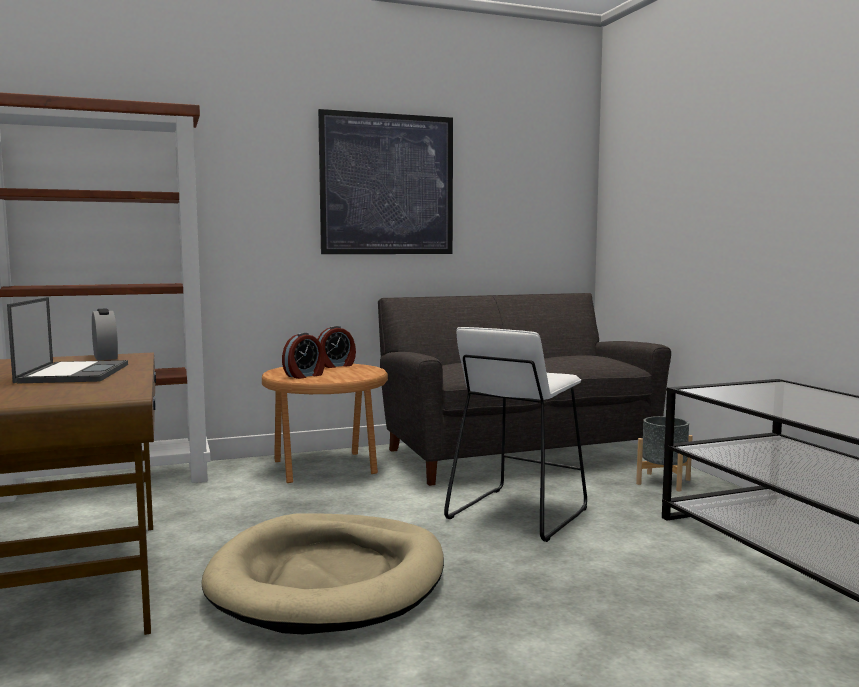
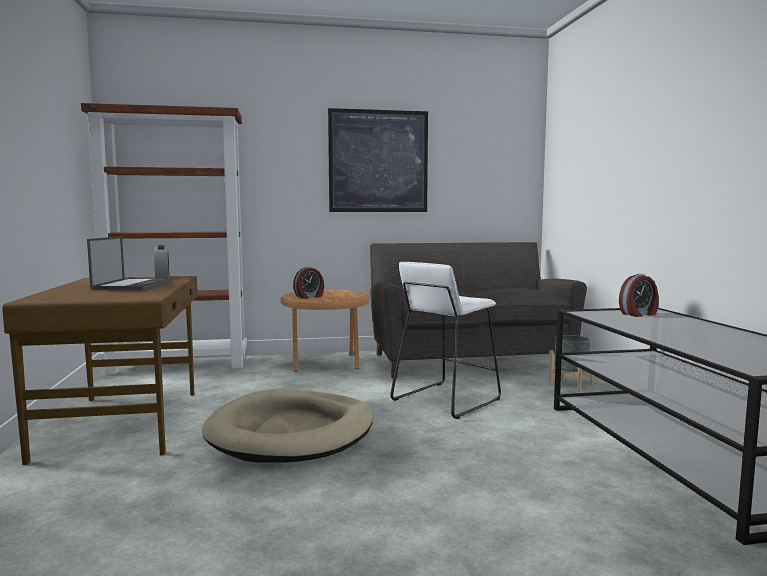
camera: 10 degrees right, 0 degrees up
alarm clock [318,326,356,368] -> alarm clock moved to [619,274,659,317]

